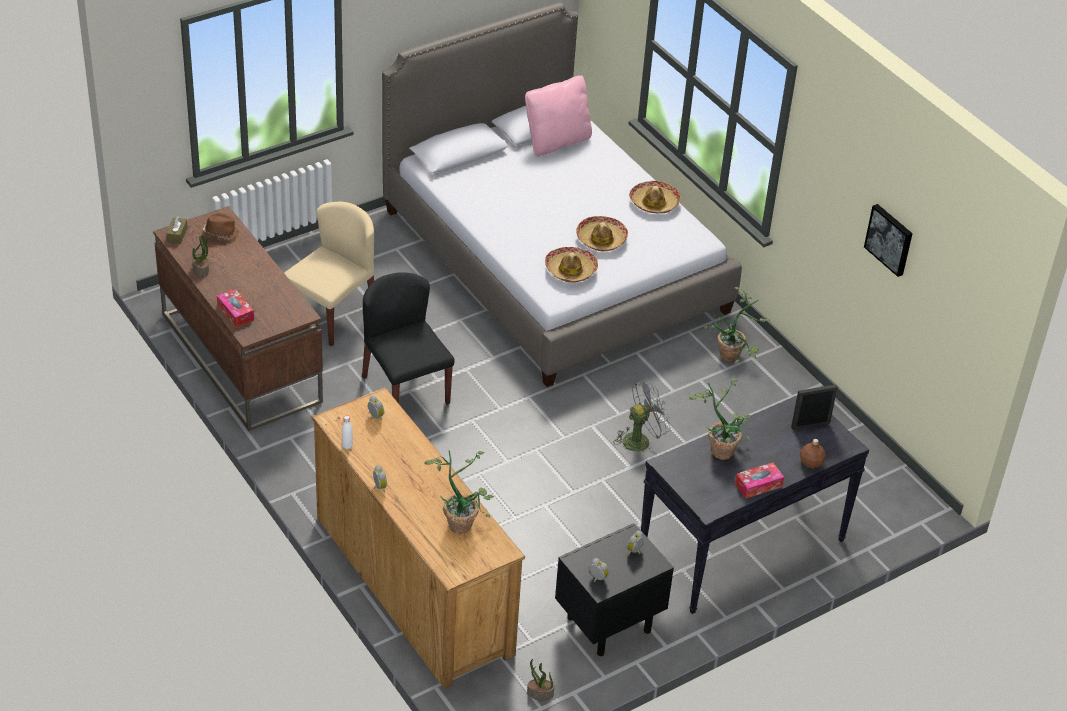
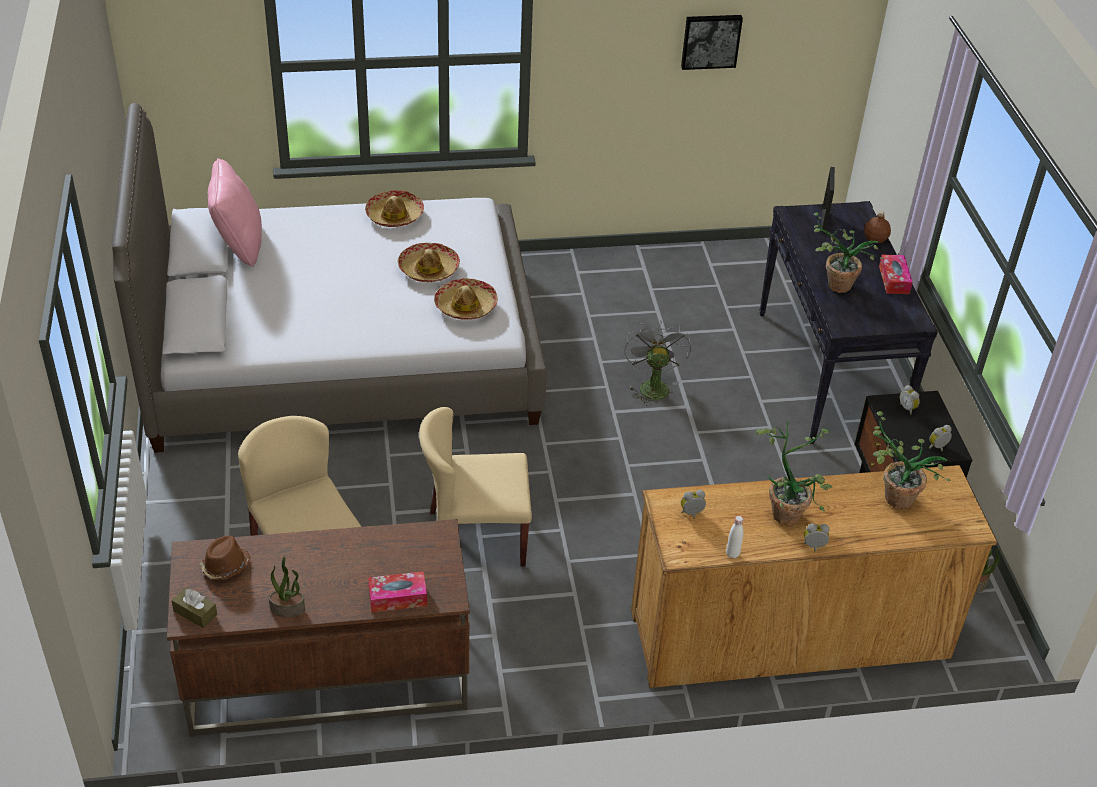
camera: 65 degrees left, 0 degrees up
black chair [362,272,454,405] -> beige chair [419,407,532,567]
potted plant [704,287,770,363] -> potted plant moved to [755,422,832,526]

